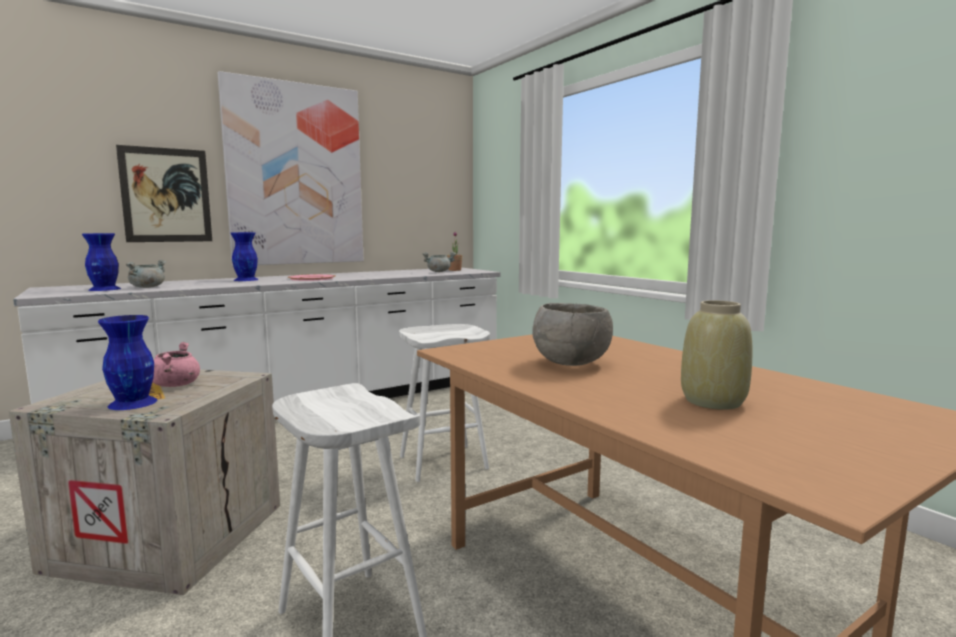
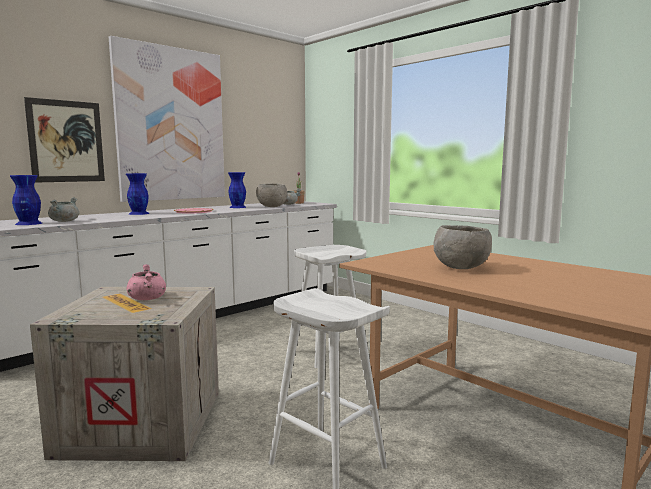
camera: 10 degrees left, 0 degrees up
blue vase [98,315,158,410] -> blue vase moved to [228,172,246,208]
beige vase [681,300,752,410] -> none
none -> grey bowl [256,184,287,207]

